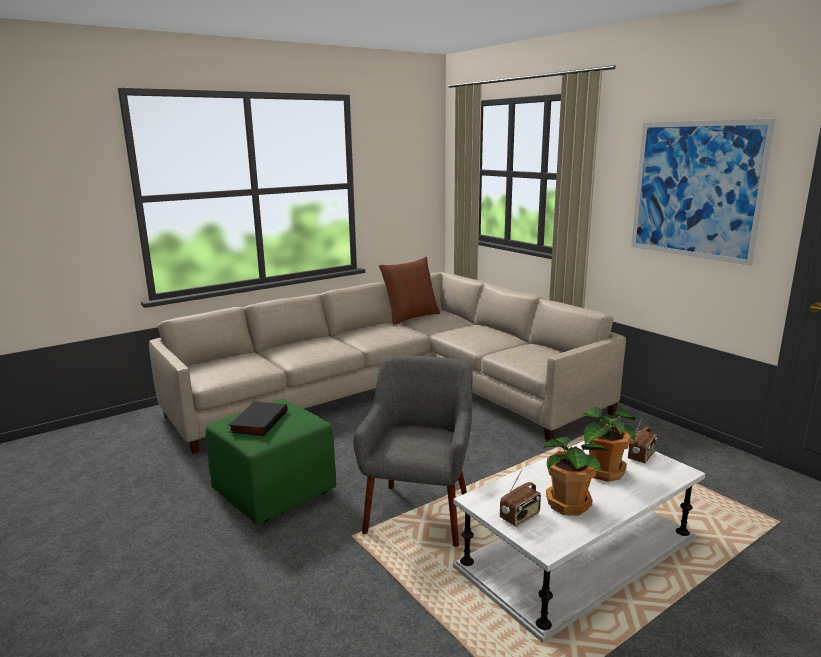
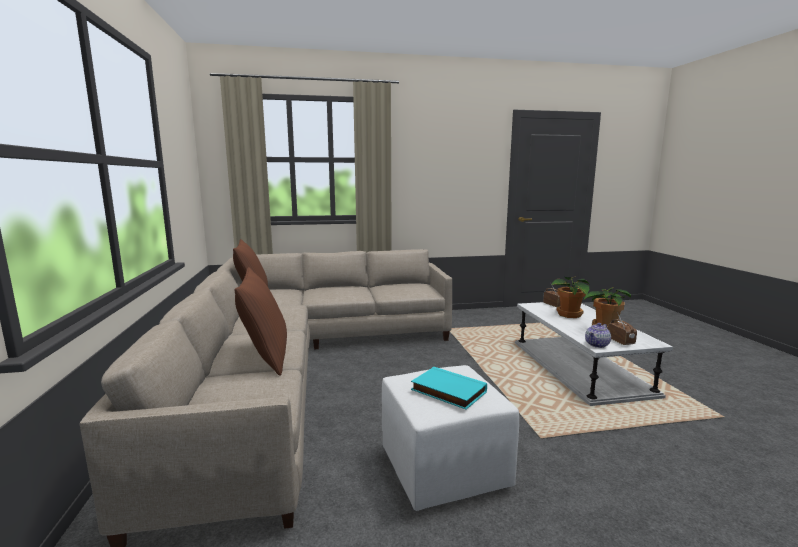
camera: 65 degrees left, 5 degrees down
green ottoman [205,399,336,525] -> white ottoman [382,365,519,511]
black book [229,401,288,436] -> turquoise book [411,367,487,410]
grey armchair [353,355,472,547] -> none
picture [631,119,776,266] -> none
none -> brown pillow [234,267,287,376]
none -> teapot [585,323,611,348]

